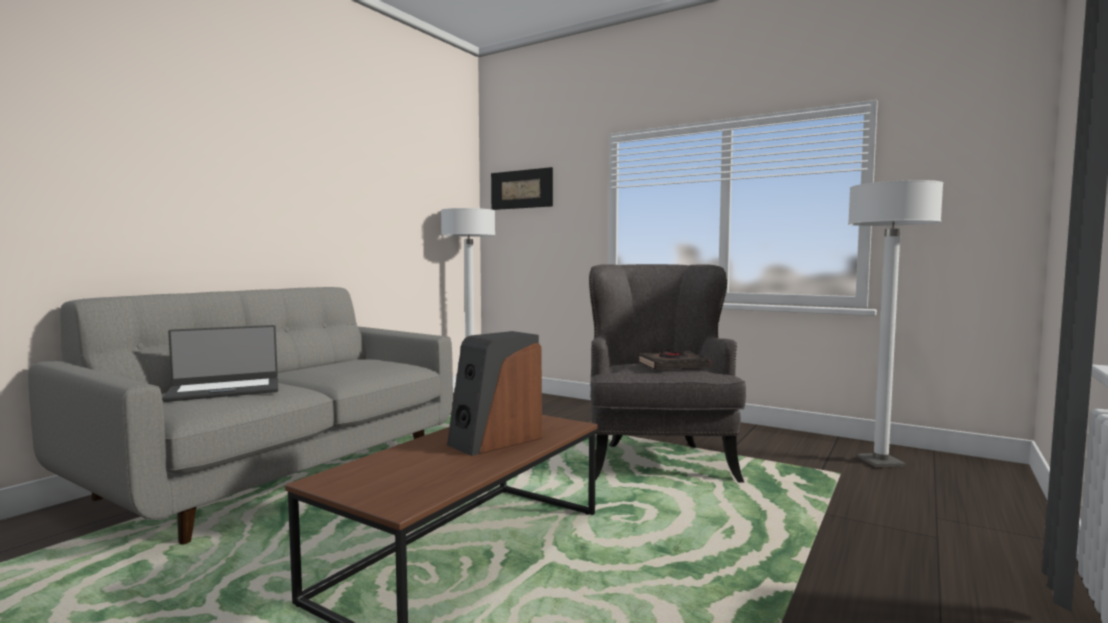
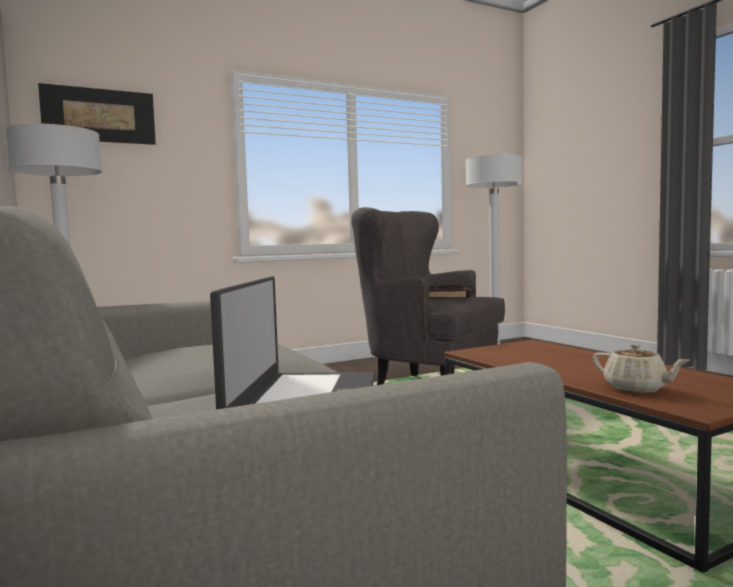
camera: 60 degrees left, 0 degrees up
speaker [447,331,542,456] -> none
none -> beige teapot [593,343,690,393]

